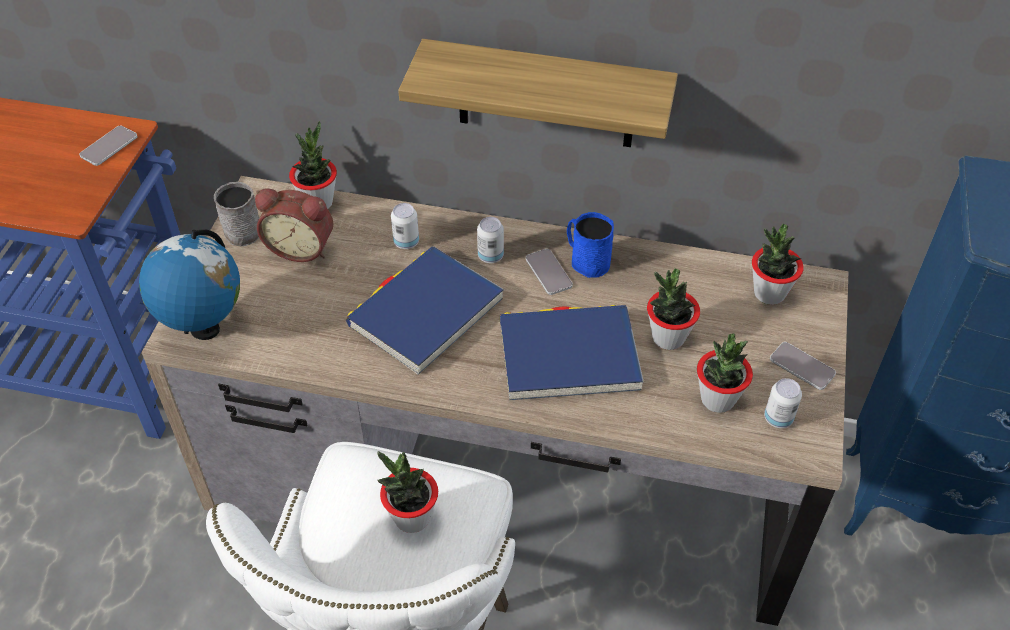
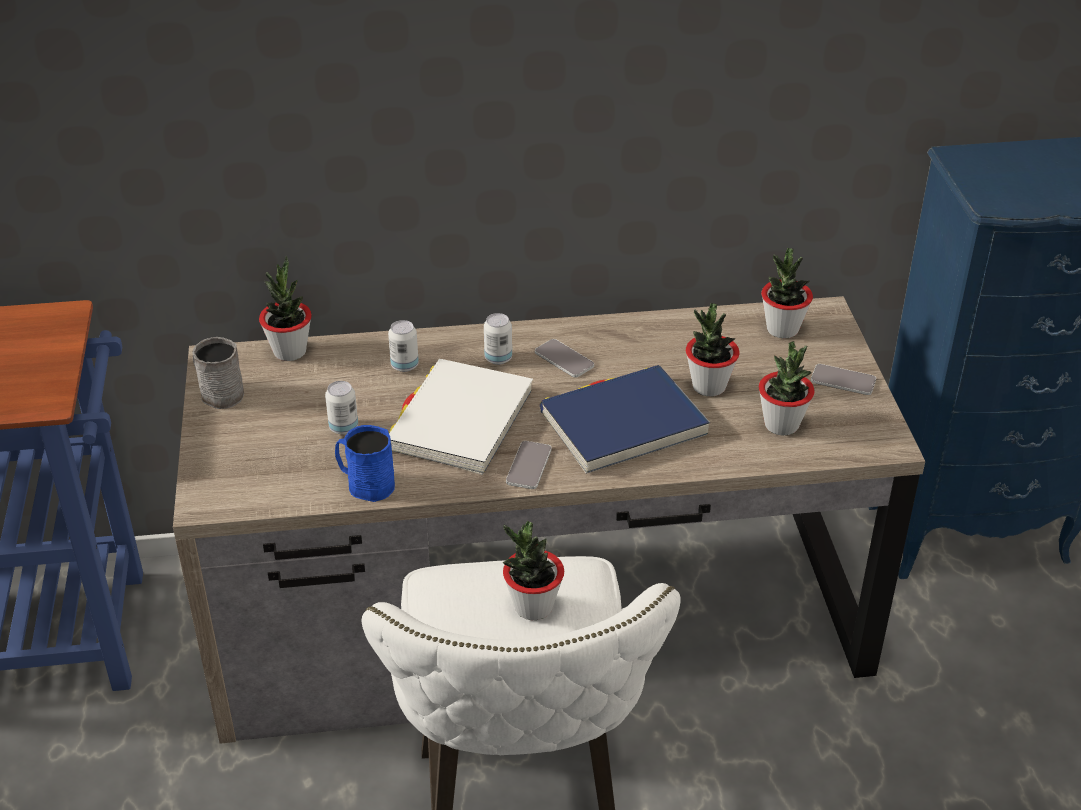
camera: 20 degrees left, 10 degrees down
phone [79,126,138,166] -> phone moved to [506,441,552,489]
globe [139,230,240,340] -> none
alarm clock [255,188,334,262] -> none
blue book [346,246,504,375] -> white book [389,359,533,475]
shelf [398,39,678,147] -> none
blue mug [567,212,614,278] -> blue mug moved to [335,425,395,502]
can [764,378,802,428] -> can moved to [325,381,358,434]

